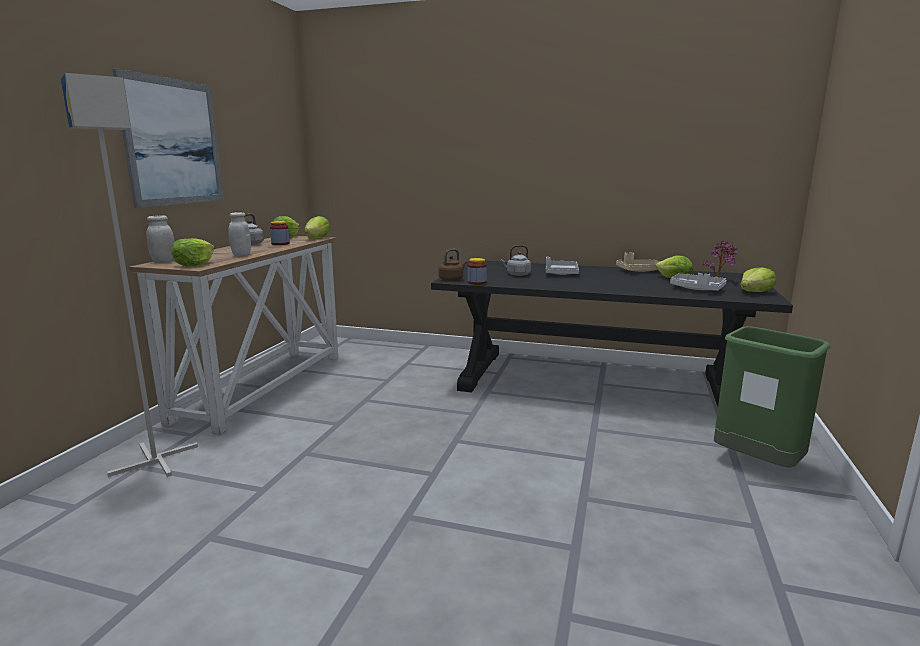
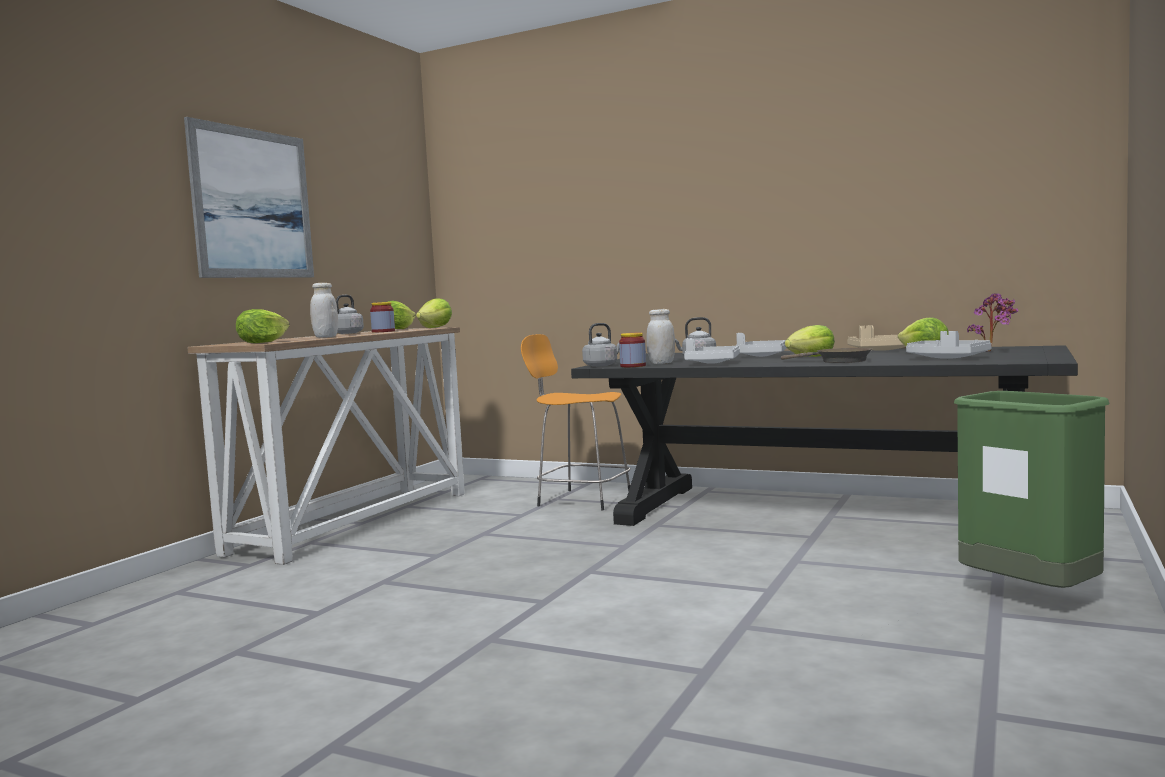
camera: 10 degrees right, 10 degrees down
grey floor lamp [60,73,198,477] -> none
white jar [147,215,175,262] -> white jar moved to [646,309,675,364]
brown kettle [438,249,467,281] -> grey kettle [582,323,619,367]
lettuce [740,267,776,292] -> lettuce moved to [785,325,835,357]
none -> orange stool [521,334,631,510]
none -> grey tray [684,338,740,364]
none -> brown frying pan [781,348,872,363]

